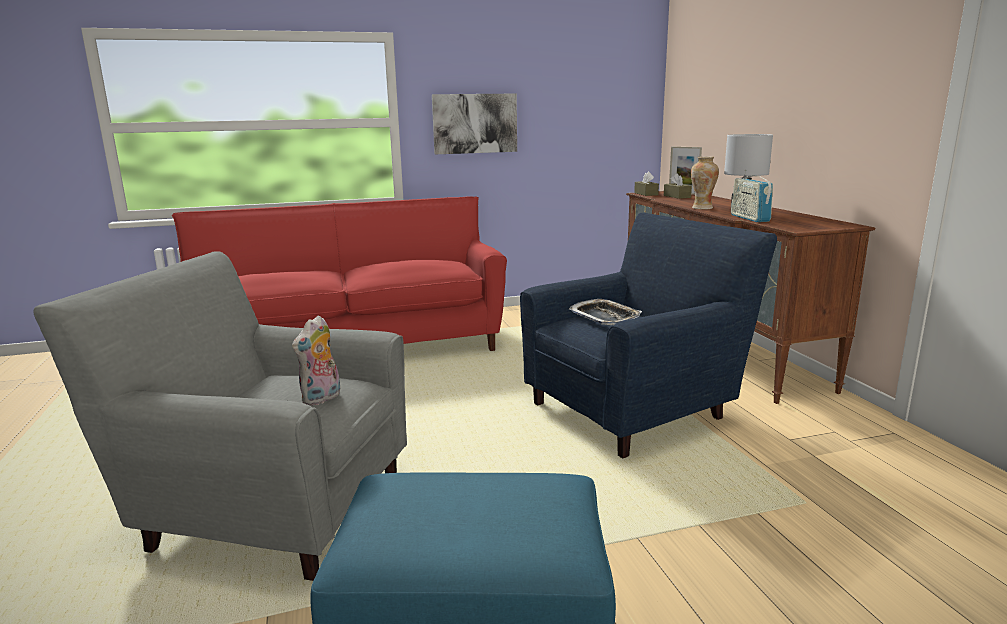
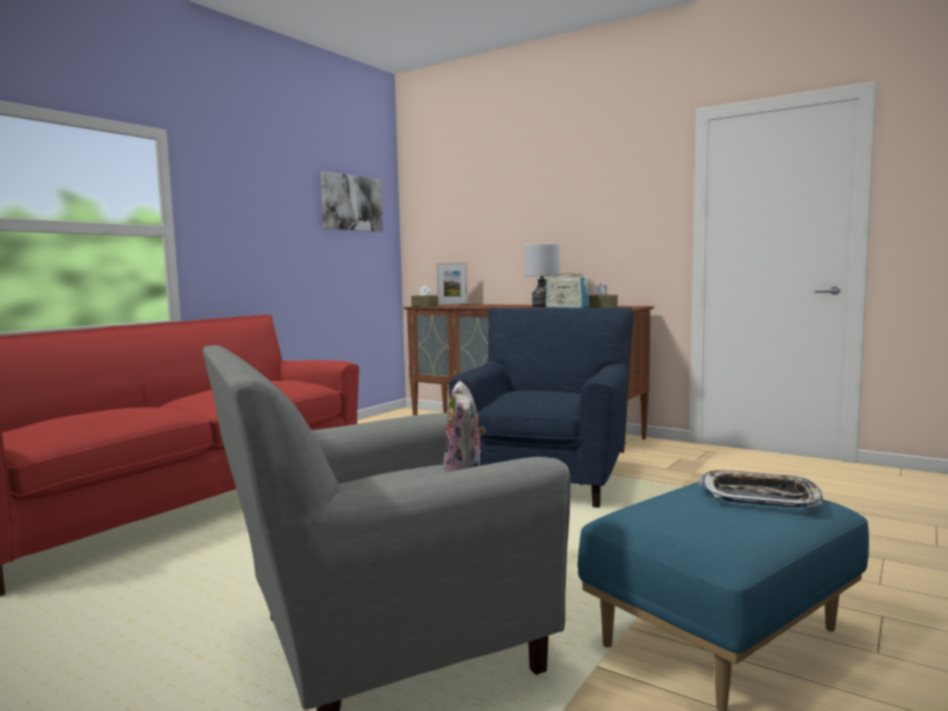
camera: 40 degrees left, 10 degrees down
picture [432,93,517,154] -> picture moved to [320,171,383,232]
tray [568,299,642,325] -> tray moved to [699,470,823,508]
brown tissue box [664,173,692,199] -> brown tissue box moved to [588,283,618,308]
vase [691,156,719,209] -> none

